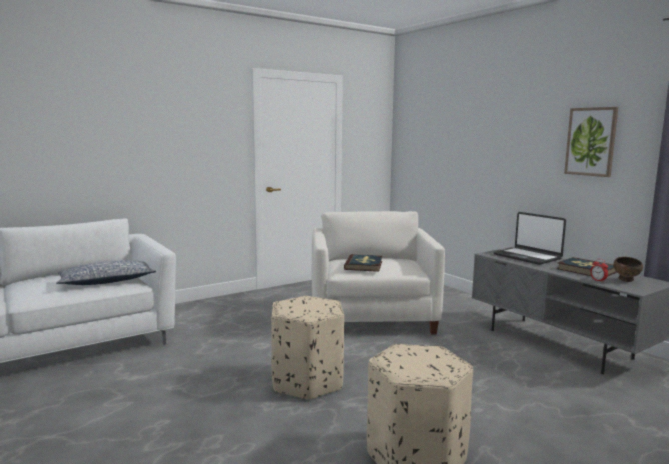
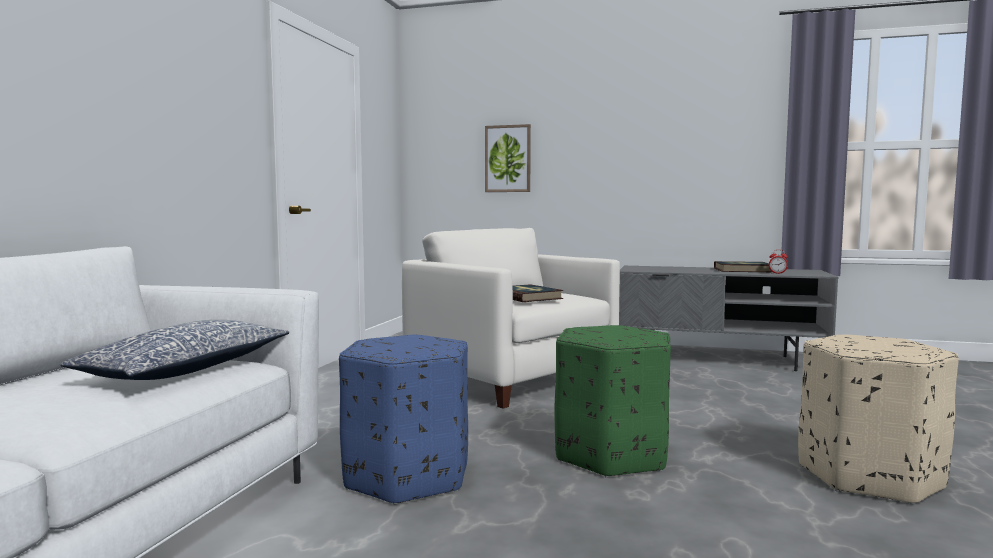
camera: 40 degrees left, 5 degrees down
beige ottoman [271,296,344,400] -> green ottoman [554,325,671,478]
laptop [493,212,566,265] -> none
picture [564,107,618,177] -> picture moved to [485,124,531,192]
brown bowl [613,257,643,282] -> none
none -> blue ottoman [339,334,468,505]

